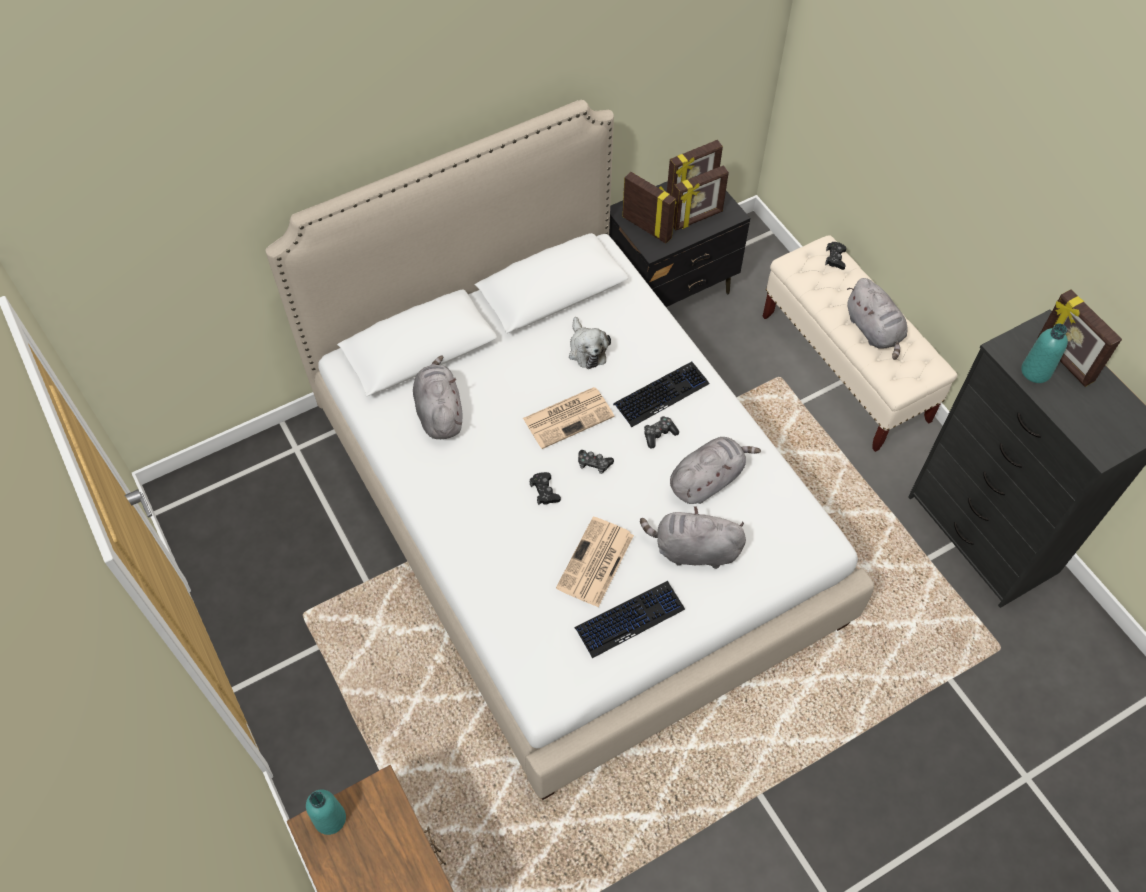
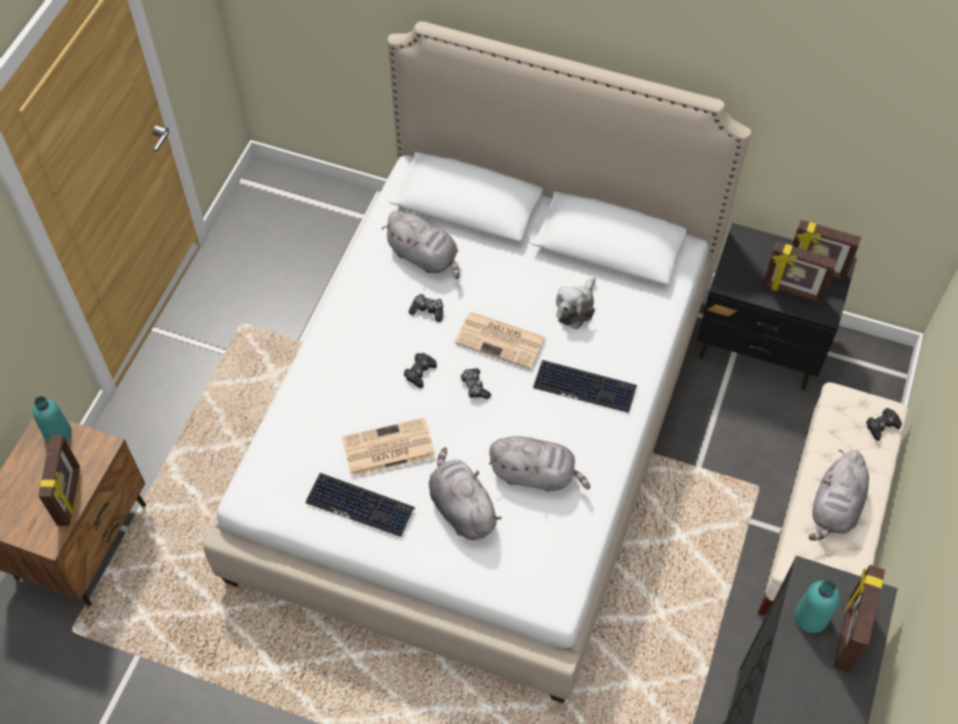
camera: 50 degrees right, 0 degrees up
grey plush toy [413,355,462,439] -> grey plush toy turned 90 degrees clockwise [382,211,460,279]
picture frame [622,172,676,243] -> picture frame moved to [38,435,80,526]
game controller [644,416,679,449] -> game controller moved to [409,294,443,322]

